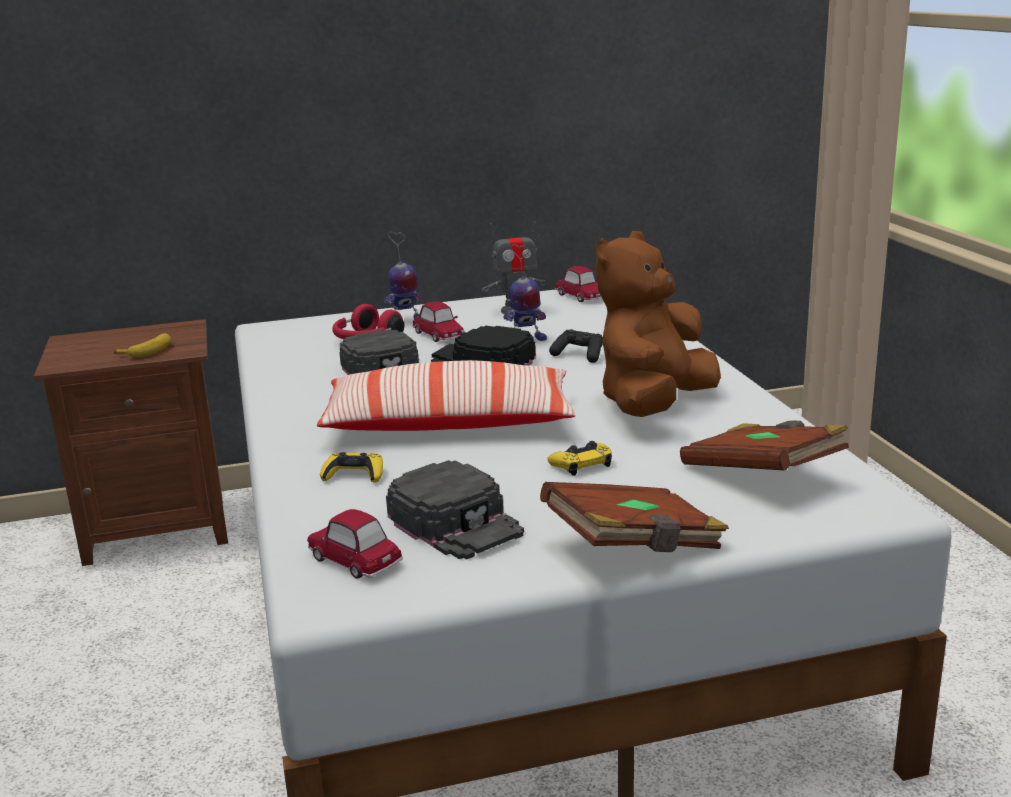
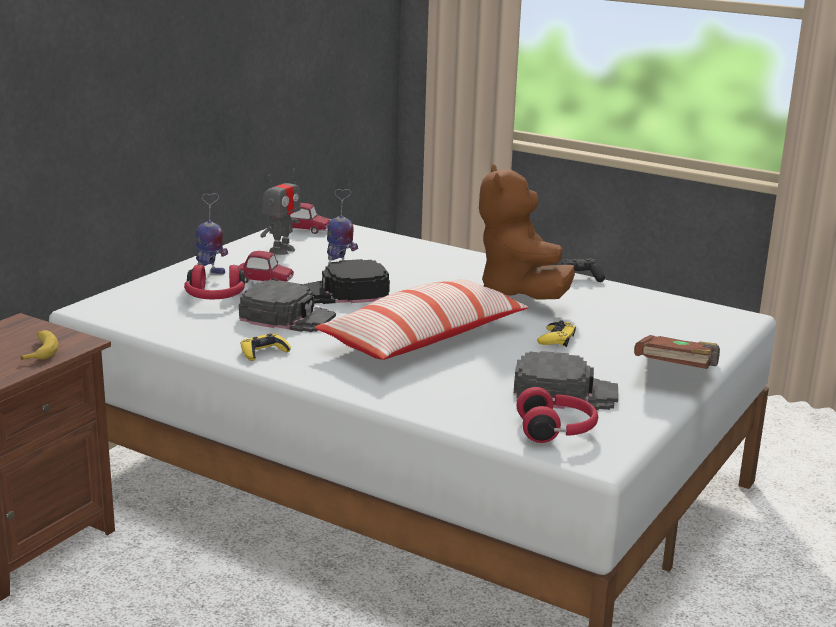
camera: 45 degrees left, 0 degrees up
toy car [307,509,403,579] -> red headphones [517,387,598,443]
yellow game controller [320,452,383,483] -> yellow game controller moved to [241,333,291,361]
black game controller [549,329,603,363] -> black game controller moved to [561,258,605,282]
brown book [680,421,849,470] -> none

